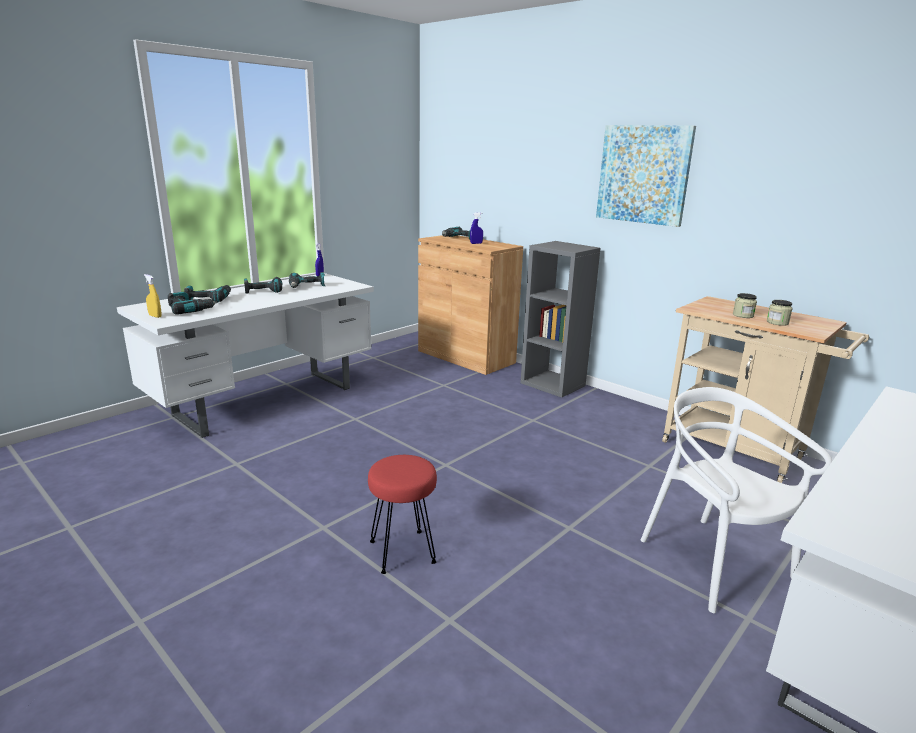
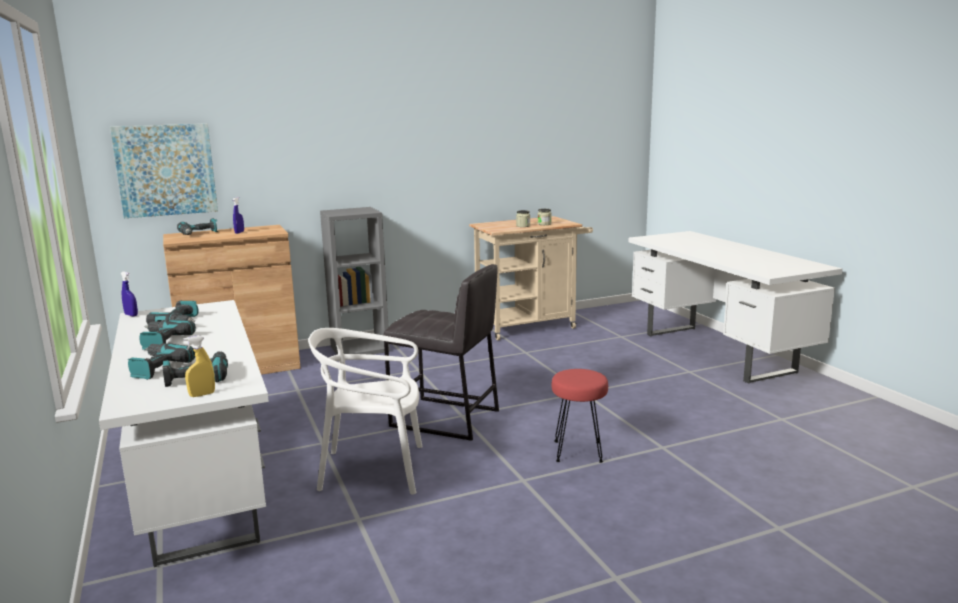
camera: 65 degrees left, 5 degrees down
picture [596,125,696,227] -> picture moved to [110,123,218,218]
white chair [641,387,832,613] -> white chair moved to [308,328,423,495]
none -> grey stool [384,264,499,441]

